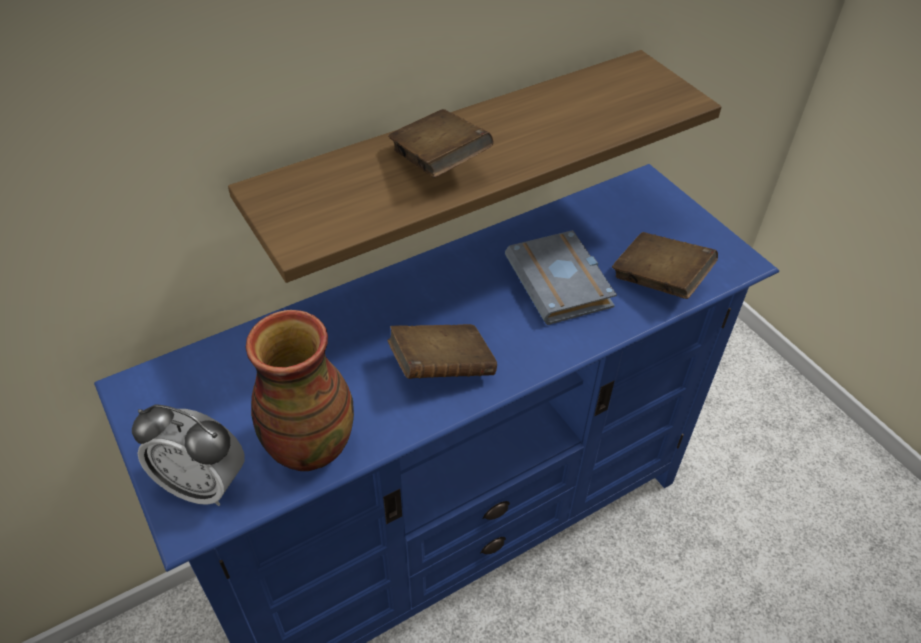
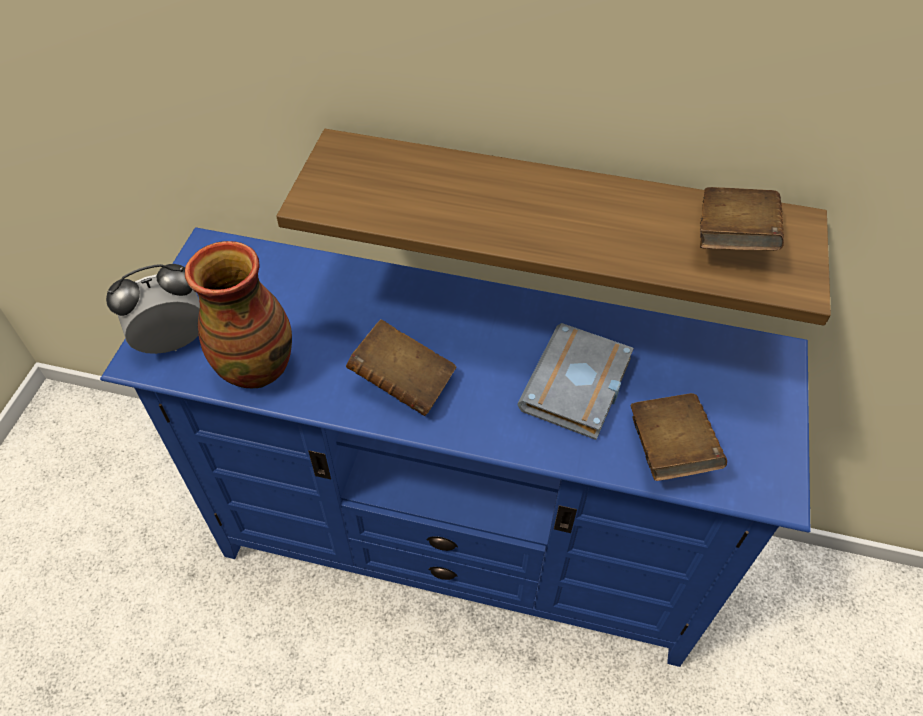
camera: 45 degrees right, 5 degrees up
alarm clock [132,404,245,506] -> alarm clock turned 90 degrees clockwise [106,264,200,354]
brown book [388,109,494,178] -> brown book moved to [700,187,784,250]

